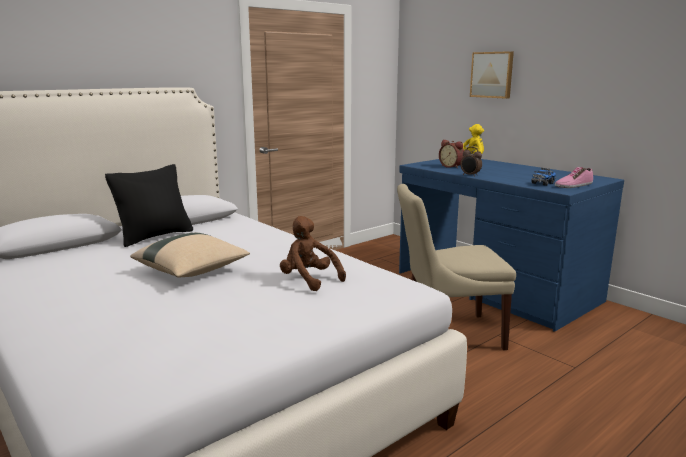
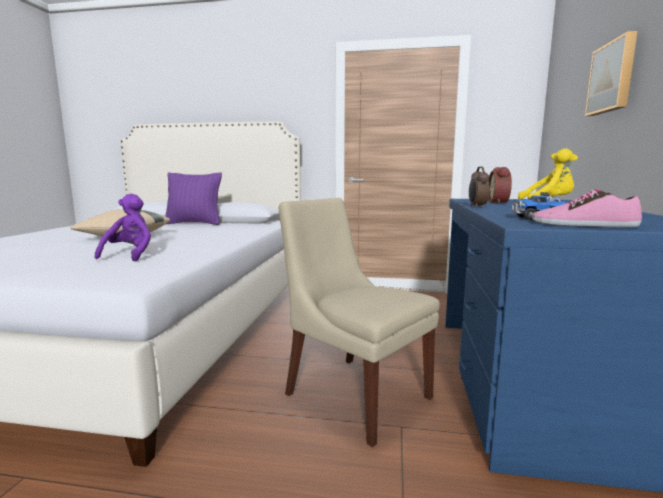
camera: 50 degrees right, 5 degrees down
black pillow [105,164,193,247] -> purple pillow [165,172,222,225]
brown plush toy [280,216,346,291] -> purple plush toy [95,194,151,261]

